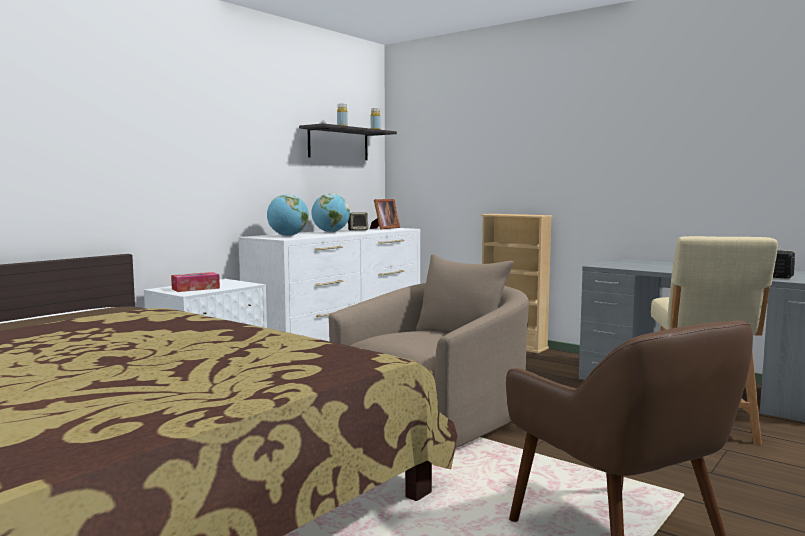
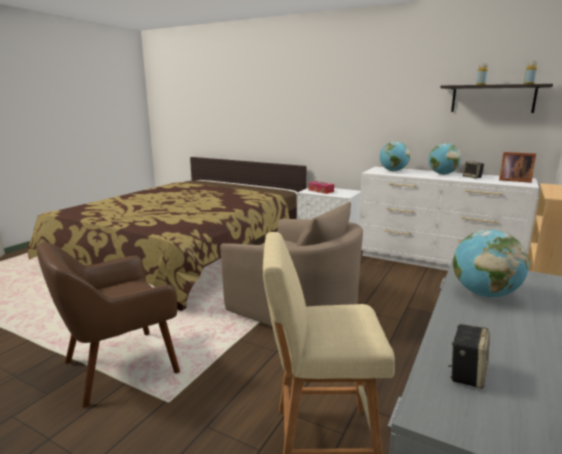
camera: 80 degrees right, 10 degrees up
none -> globe [453,229,529,297]

